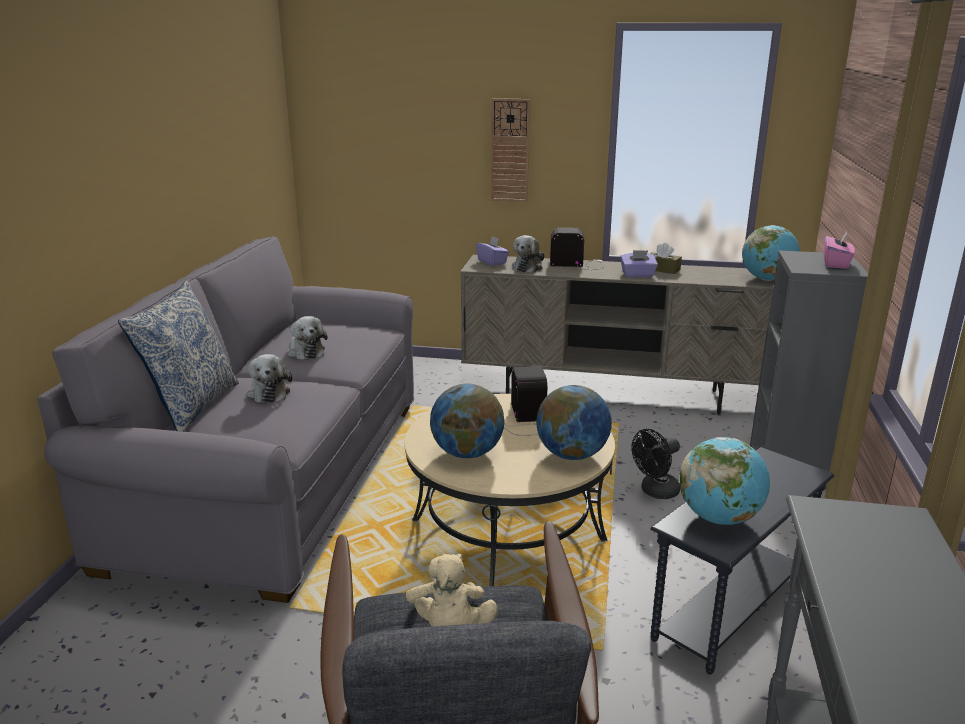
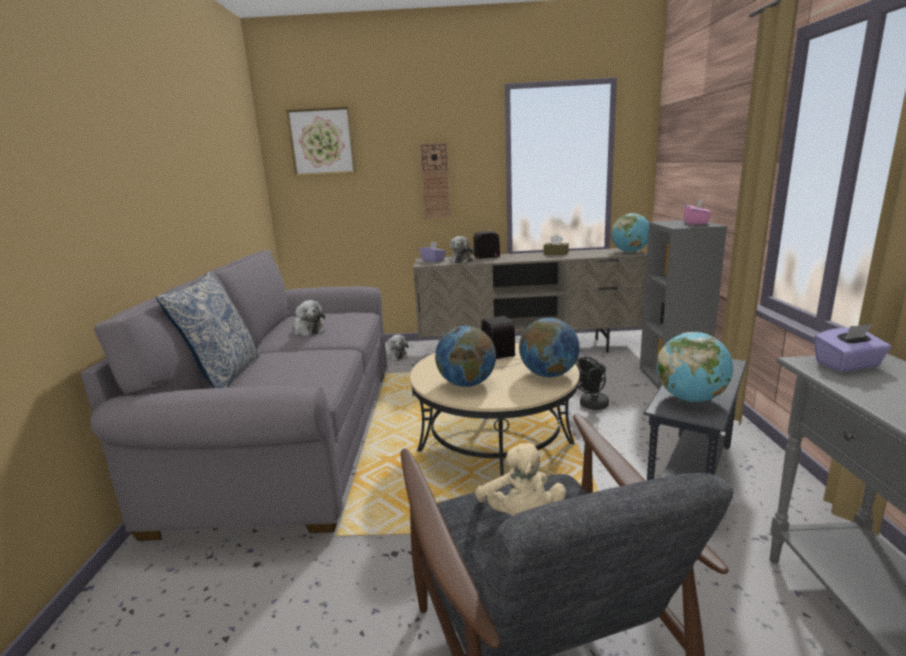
camera: 10 degrees left, 5 degrees down
plush toy [247,354,293,403] -> plush toy moved to [386,335,409,360]
purple tissue box [620,250,658,277] -> purple tissue box moved to [814,324,892,372]
none -> picture [286,106,356,176]

